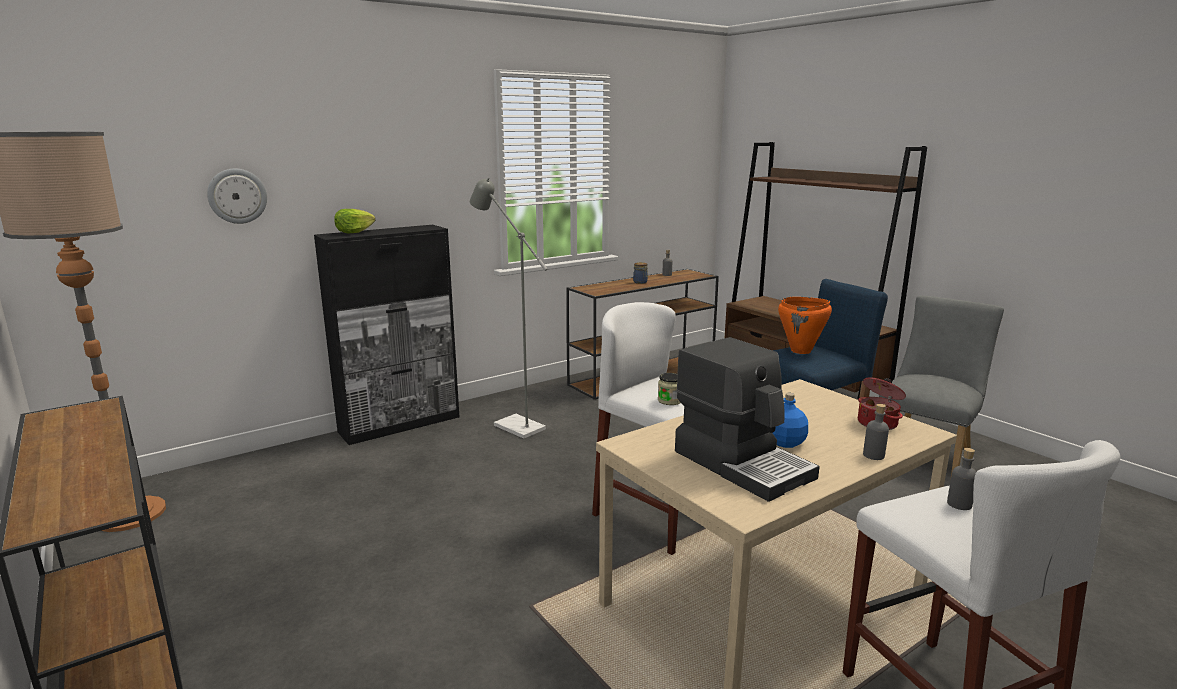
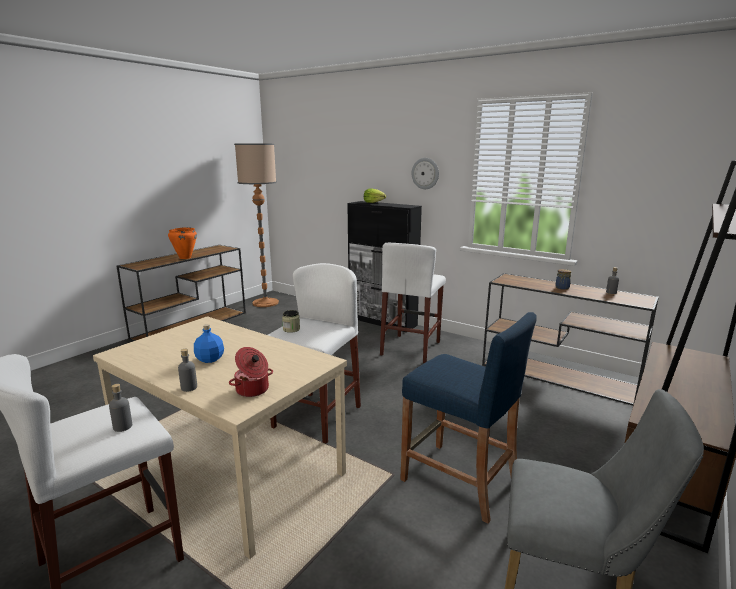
camera: 70 degrees right, 0 degrees up
wall clock [207,169,267,224] -> wall clock moved to [412,158,439,189]
grey floor lamp [470,178,548,439] -> white stool [380,243,446,363]
coffee machine [675,337,820,502] -> none
orange cooking pot [778,297,832,354] -> orange cooking pot moved to [168,227,197,259]

